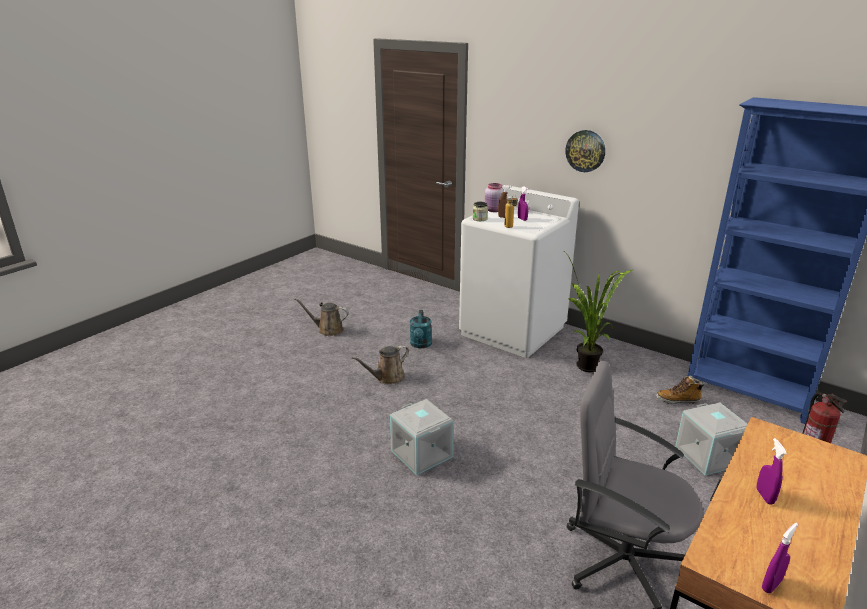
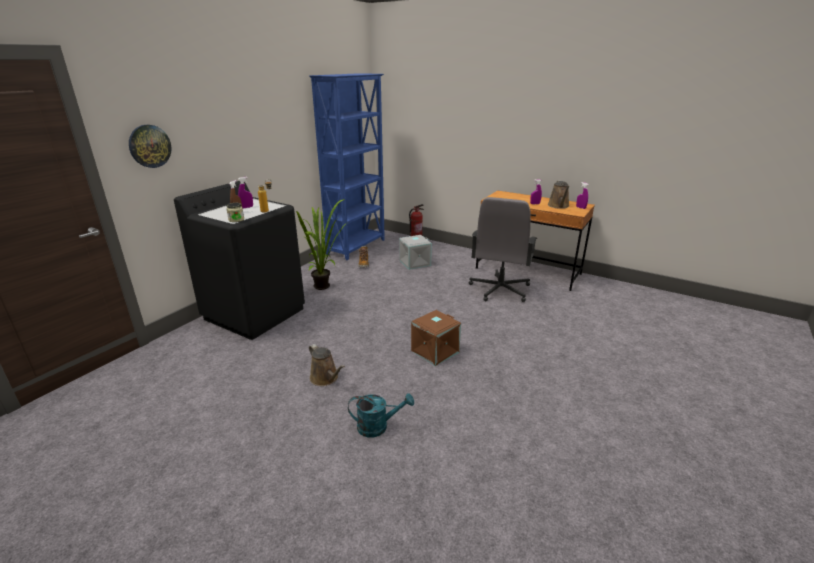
camera: 95 degrees left, 0 degrees up
brown watering can [294,298,349,336] -> brown watering can moved to [548,181,570,209]
grey storage box [390,399,454,475] -> brown storage box [411,310,461,366]
turquoise watering can [410,310,432,348] -> turquoise watering can moved to [348,393,414,438]
white washing machine [459,186,579,358] -> black washing machine [174,181,305,340]
pink jar [485,183,504,212] -> none
wall clock [565,130,605,172] -> wall clock moved to [129,125,172,168]

